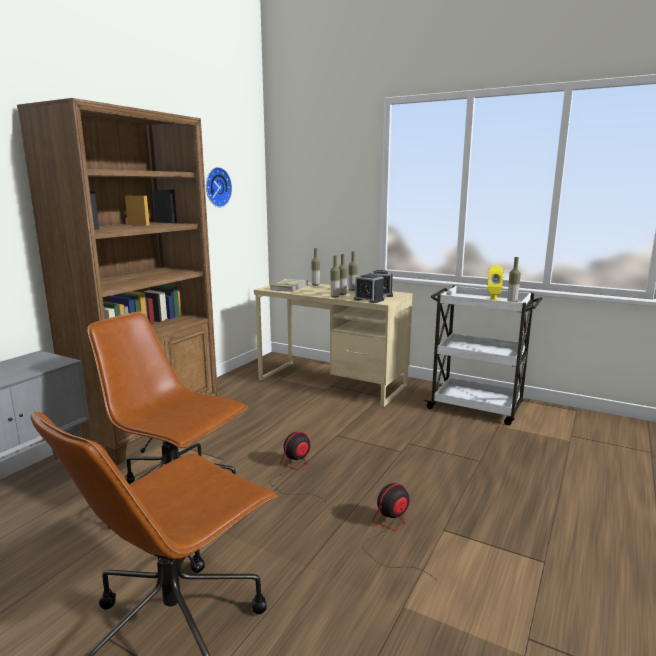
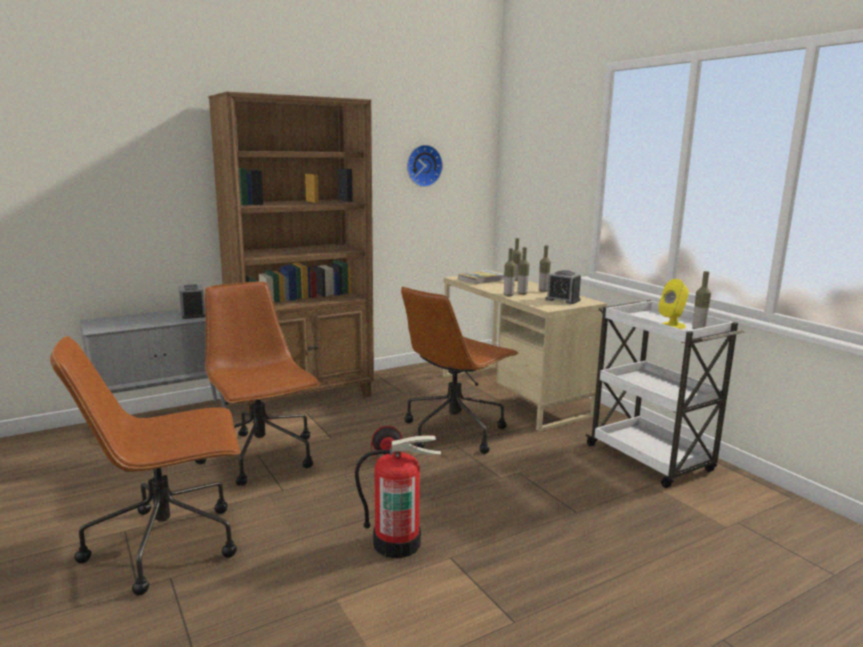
camera: 30 degrees right, 0 degrees up
alarm clock [354,274,384,303] -> alarm clock moved to [179,284,205,319]
fan [363,483,435,579] -> fire extinguisher [355,435,441,558]
none -> brown office chair [401,287,519,454]

